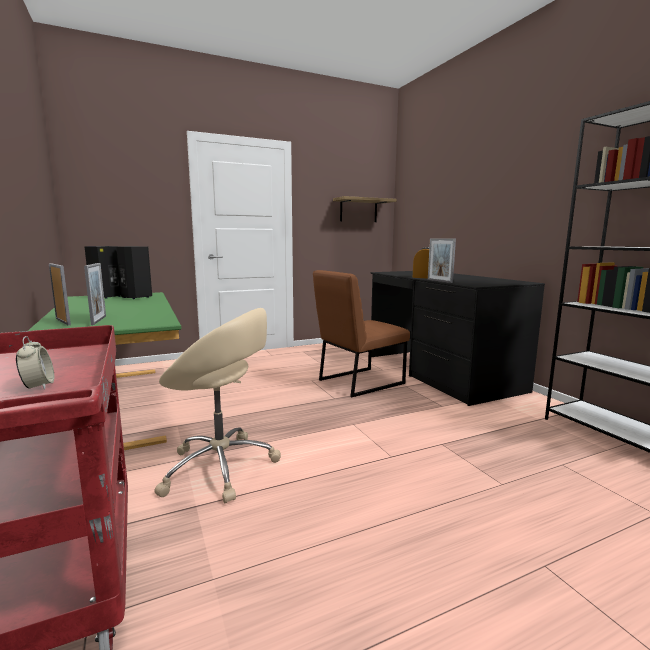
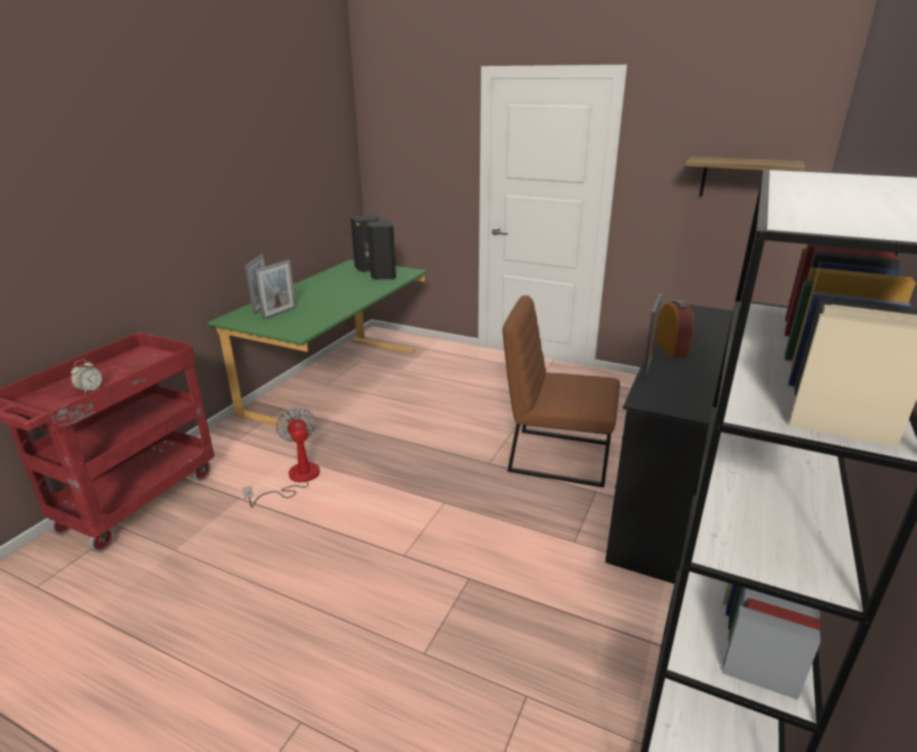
camera: 50 degrees right, 15 degrees up
beige office chair [154,308,281,503] -> fan [242,408,320,507]

